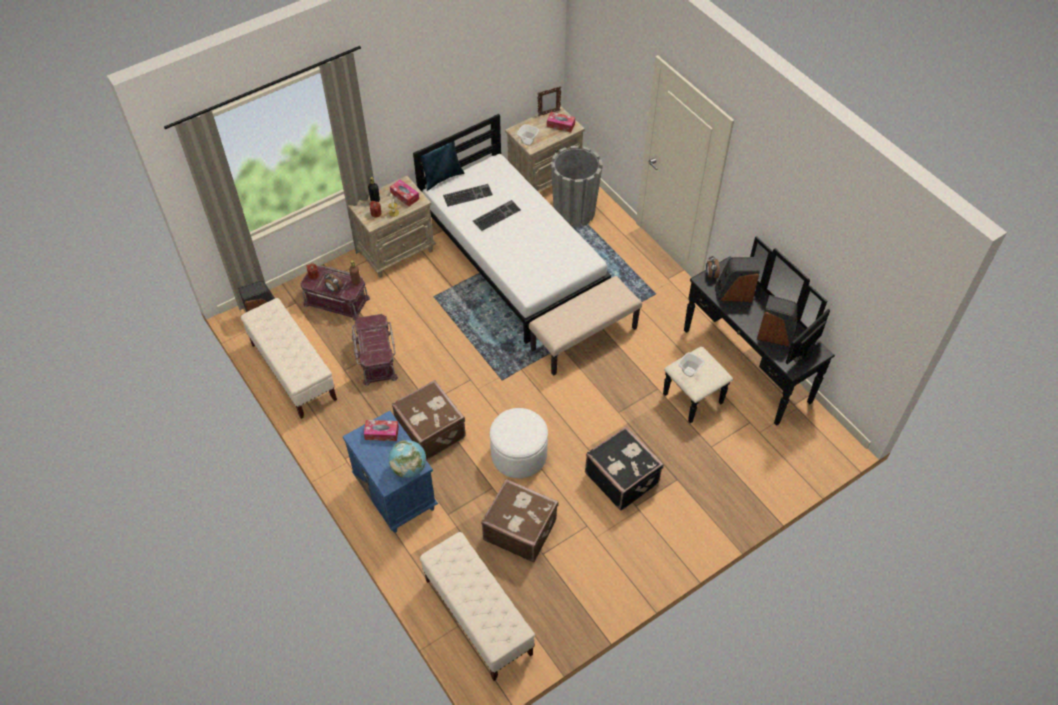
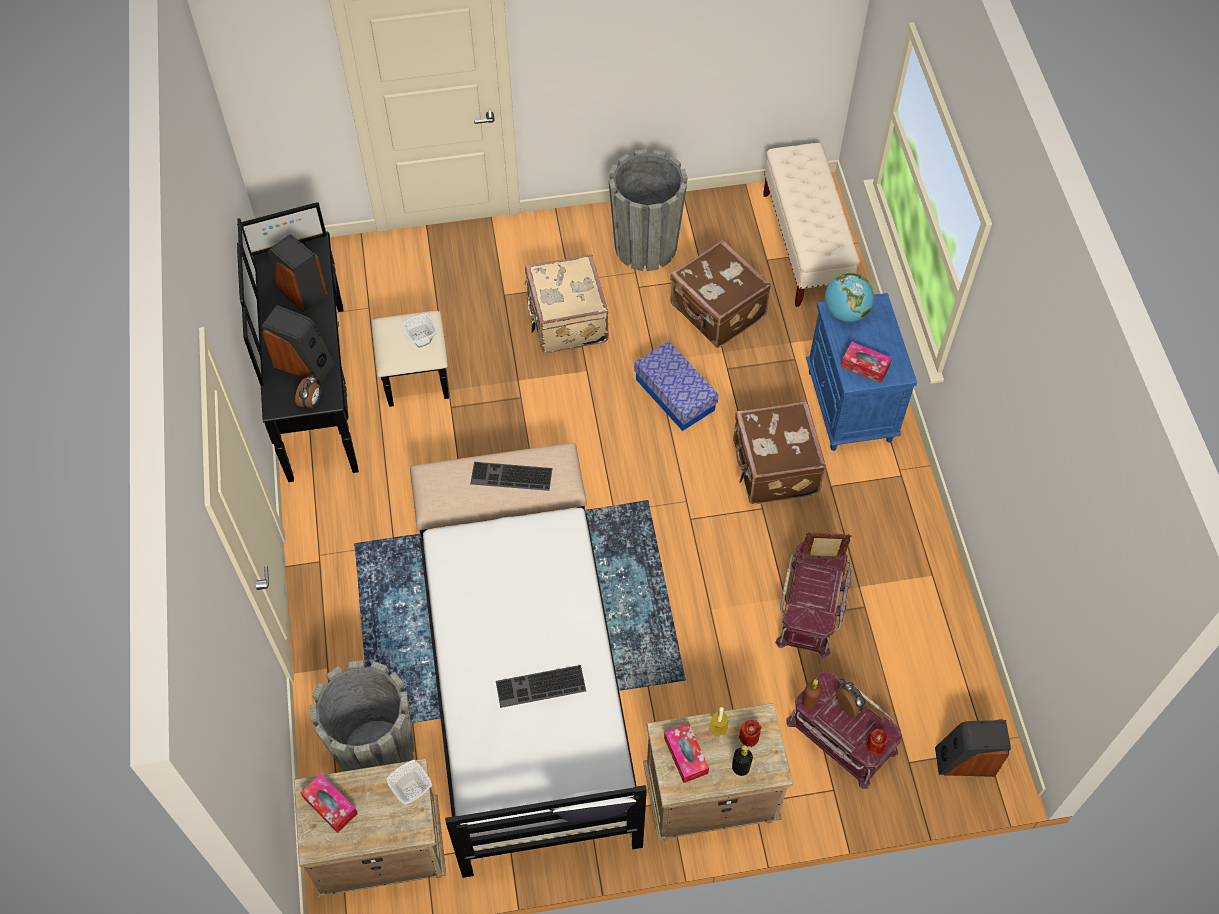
camera: 155 degrees left, 5 degrees up
beige bench [241,298,337,419] -> none
blue pillow [420,141,465,191] -> white pillow [549,789,636,822]
keyboard [443,184,493,207] -> keyboard moved to [470,462,553,491]
white ottoman [490,408,548,478] -> storage box [634,341,719,431]
picture frame [537,86,561,116] -> picture frame moved to [801,532,852,560]
black suitcase [585,426,664,510] -> beige suitcase [525,254,609,353]
none -> grey planter [608,149,688,271]

